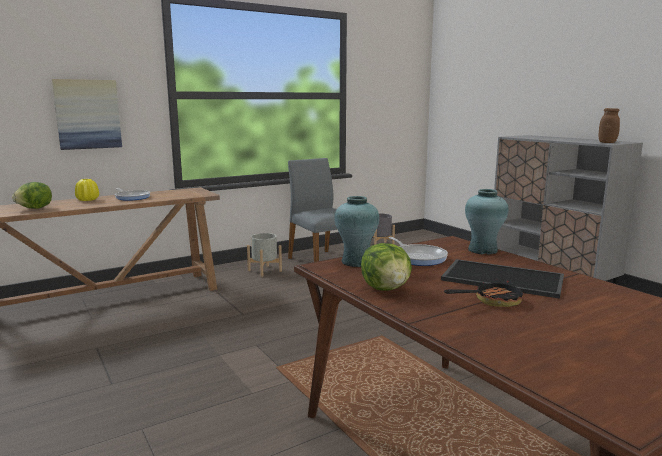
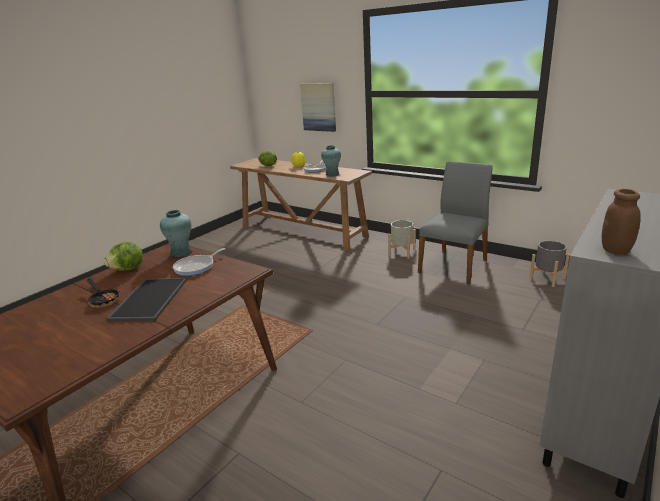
camera: 70 degrees right, 10 degrees up
turquoise vase [465,189,509,255] -> turquoise vase moved to [321,145,341,177]

